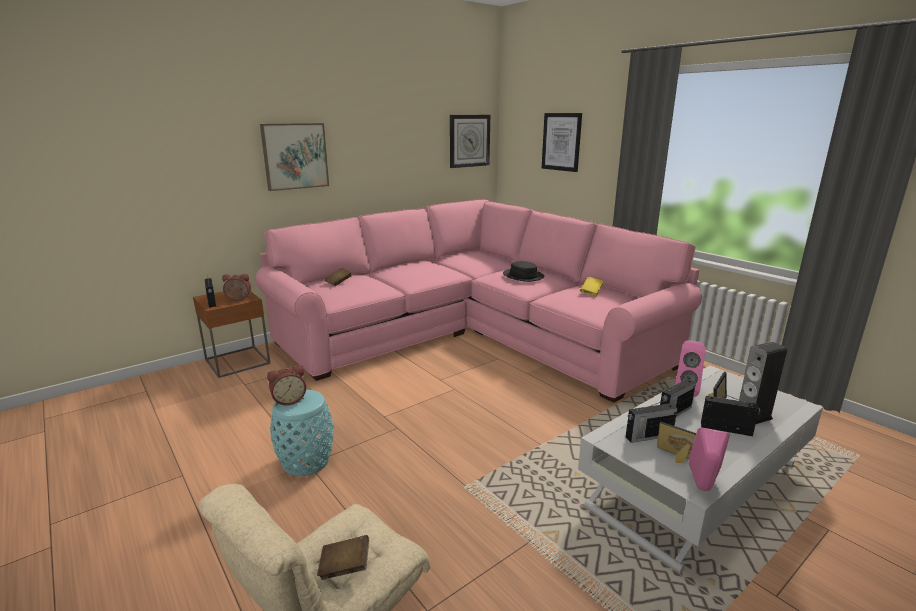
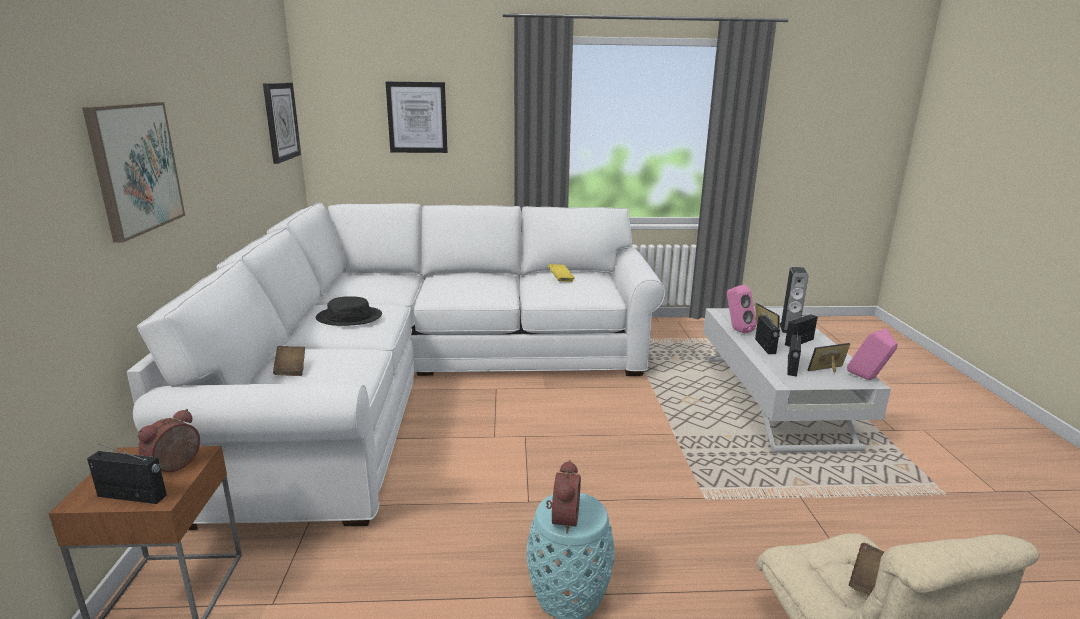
camera: 55 degrees left, 0 degrees up
pink sofa [255,199,702,403] -> white sofa [127,202,665,530]
black hat [503,261,544,282] -> black hat moved to [316,296,382,326]

